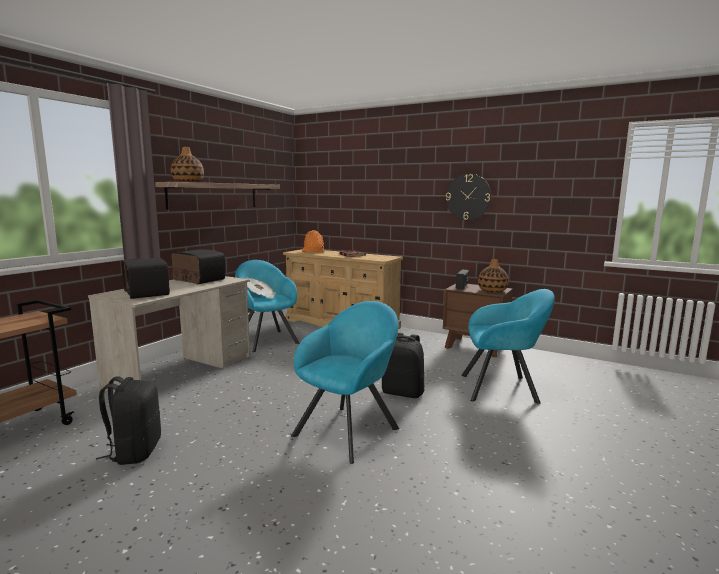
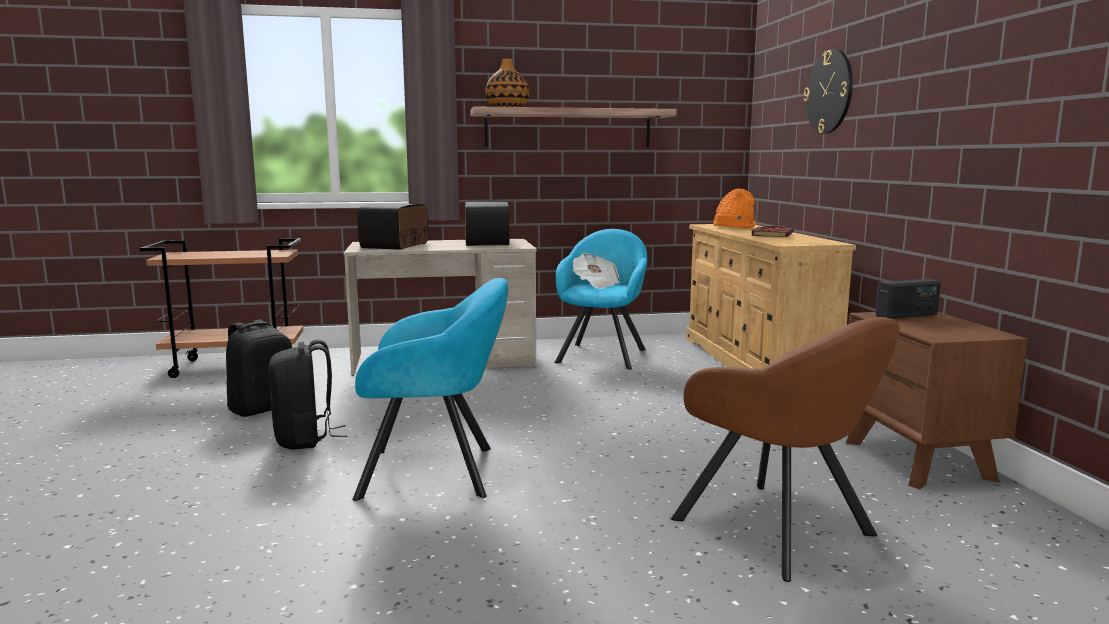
camera: 50 degrees right, 0 degrees up
black backpack [382,333,425,398] -> black backpack moved to [268,340,348,450]
wall clock [446,174,491,220] -> wall clock moved to [804,49,853,134]
turquoise armchair [461,289,555,404] -> brown armchair [671,317,899,582]
vase [478,259,509,292] -> none

